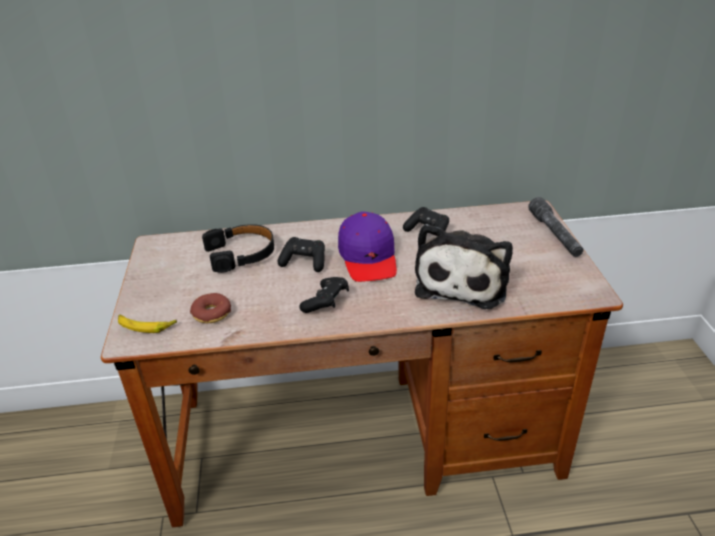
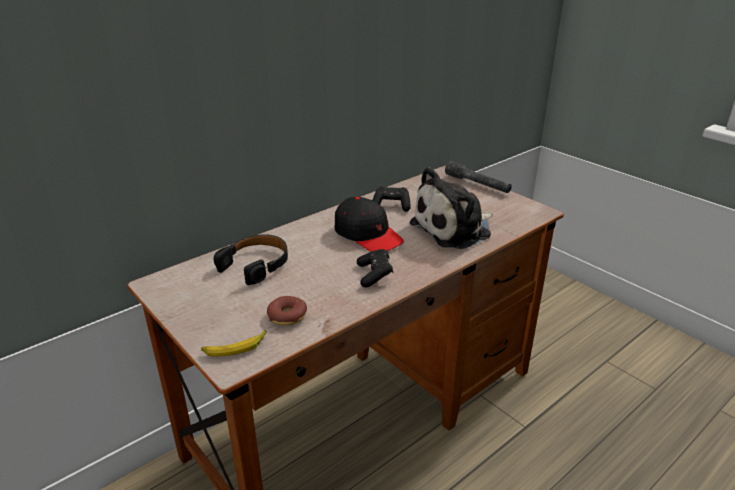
camera: 35 degrees left, 5 degrees down
black game controller [278,237,325,272] -> none
purple cap [338,212,397,282] -> black cap [334,197,404,252]
plush toy [415,224,513,309] -> plush toy turned 75 degrees clockwise [410,167,493,249]

